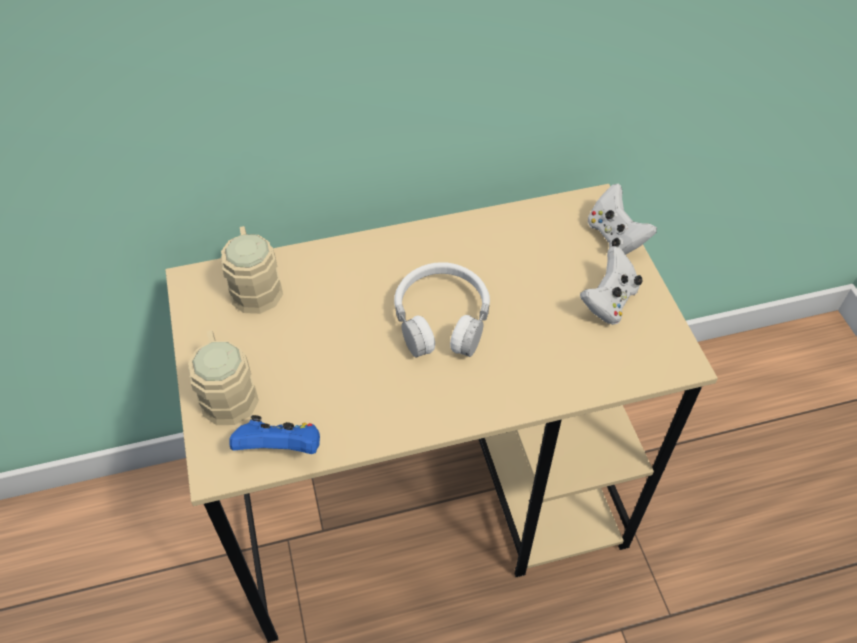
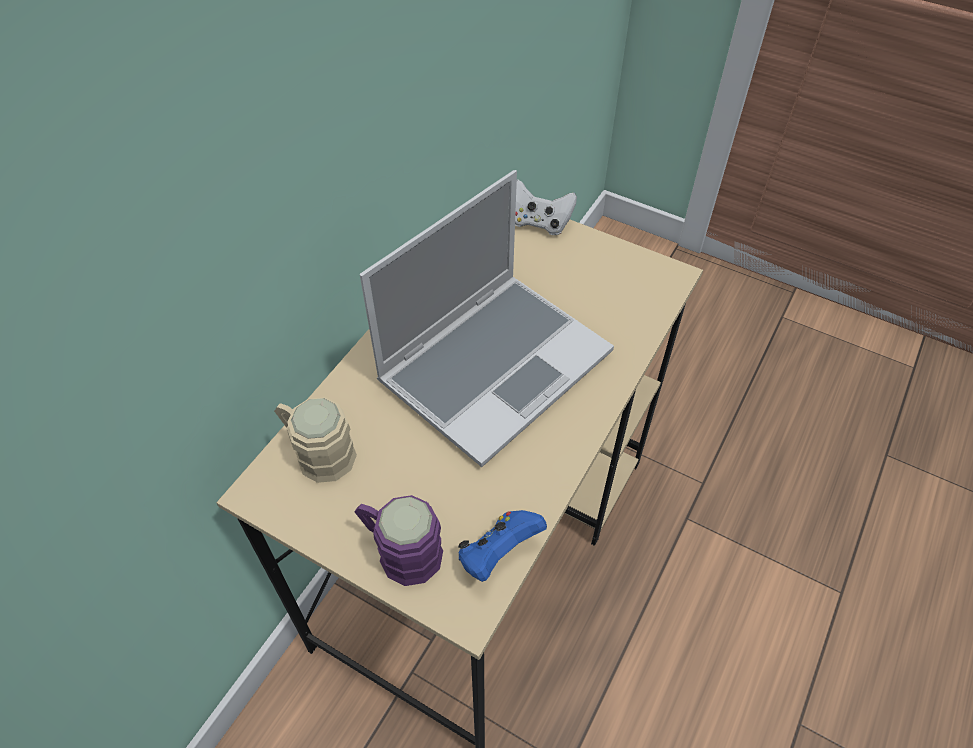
camera: 45 degrees left, 0 degrees up
beige mug [188,330,259,425] -> purple mug [355,495,443,586]
white headphones [394,262,490,358] -> laptop [360,170,614,467]
white game controller [580,246,642,325] -> none

